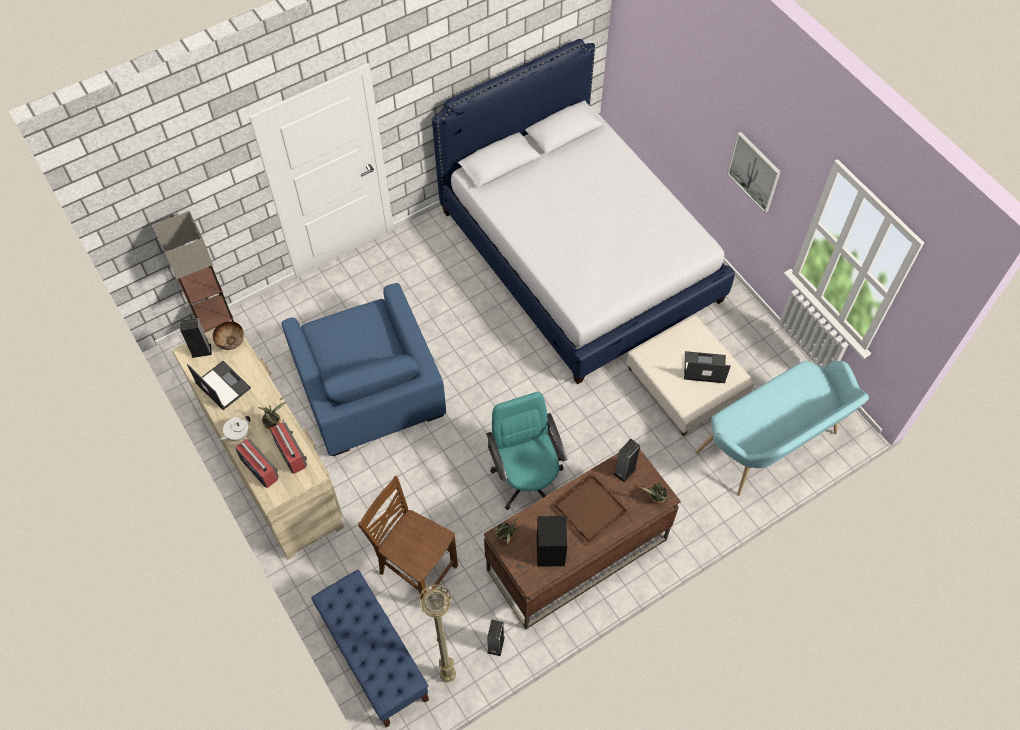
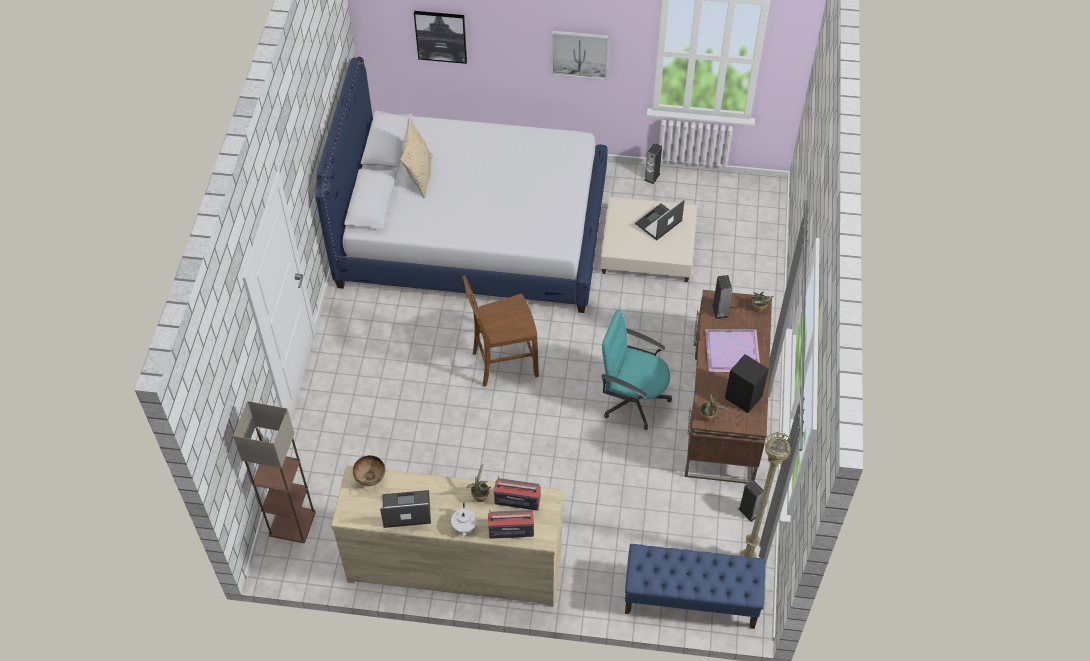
camera: 50 degrees left, 5 degrees down
speaker [180,318,212,358] -> speaker moved to [644,143,662,184]
blue armchair [282,283,446,456] -> none
brown chair [358,476,458,599] -> brown chair moved to [463,275,539,387]
brown tray [551,473,631,547] -> purple tray [705,329,760,372]
turquoise bench [696,361,869,496] -> none
none -> beige pillow [400,118,433,198]
none -> picture [414,11,467,64]

